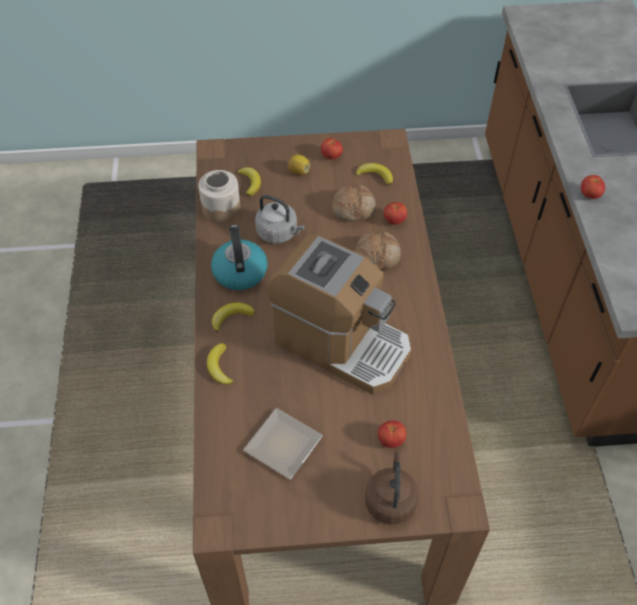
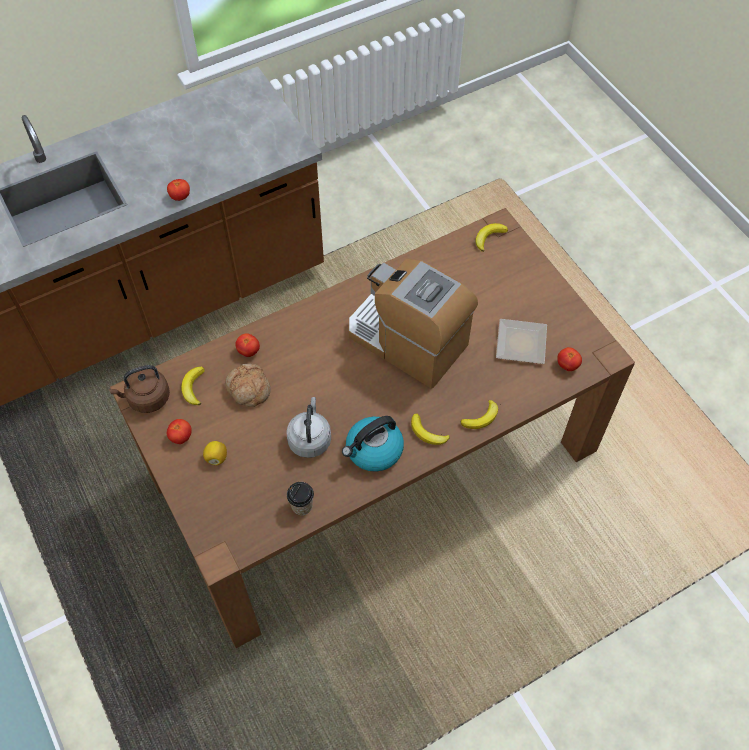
camera: 115 degrees left, 5 degrees up
jar [198,170,241,223] -> cup [287,482,314,515]
banana [237,167,261,197] -> banana moved to [475,223,508,252]
coffee machine [268,234,411,394] -> coffee machine turned 60 degrees counterclockwise [349,259,478,388]
bread [355,231,401,269] -> none
brown kettle [365,451,419,525] -> brown kettle moved to [109,365,170,413]
tomato [378,420,406,448] -> tomato moved to [557,347,582,371]

